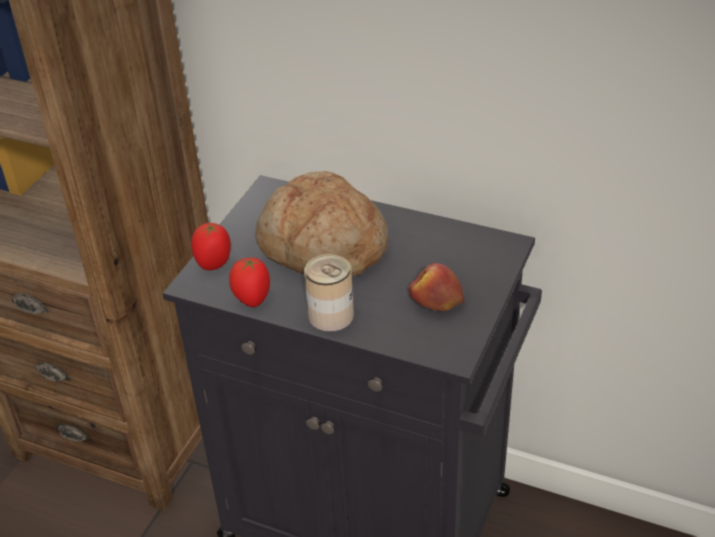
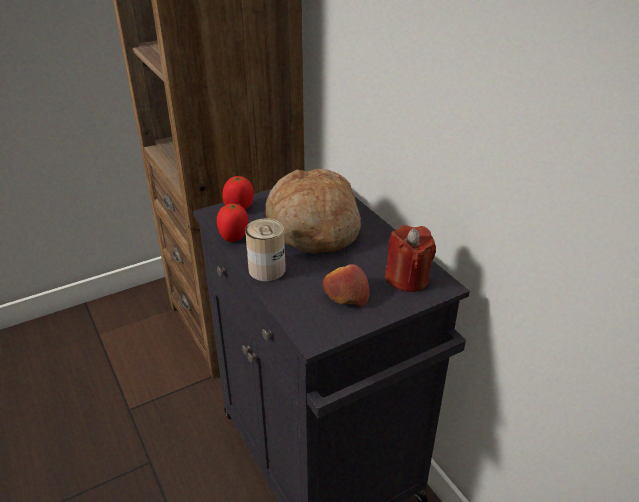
camera: 35 degrees right, 5 degrees down
none -> red candle [385,225,436,292]

